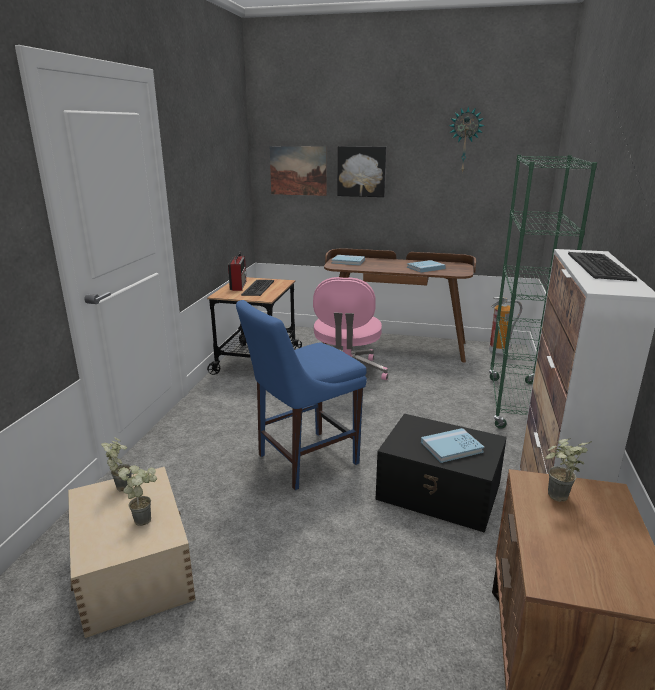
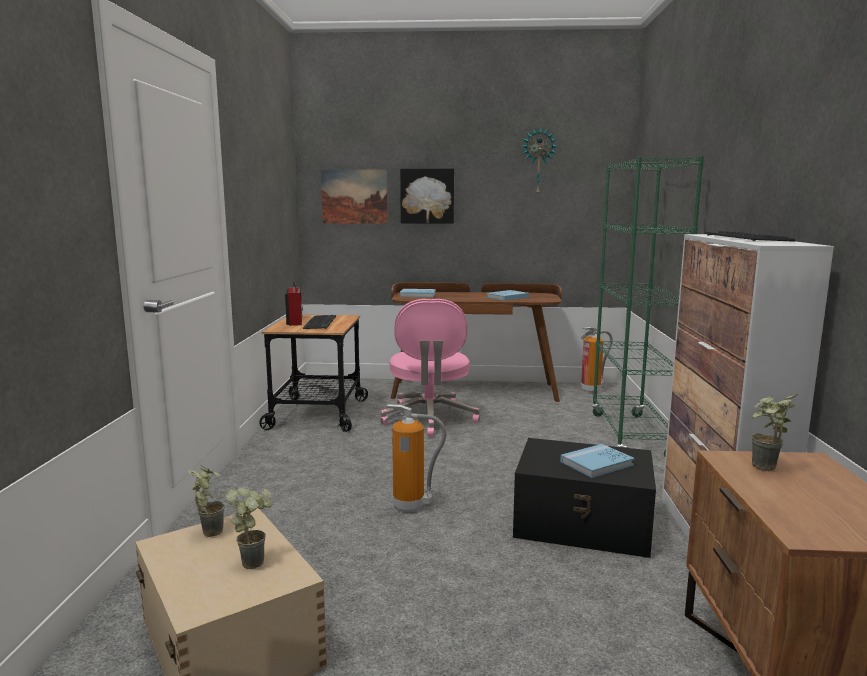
camera: 10 degrees left, 10 degrees down
blue chair [236,300,367,490] -> fire extinguisher [384,404,447,513]

